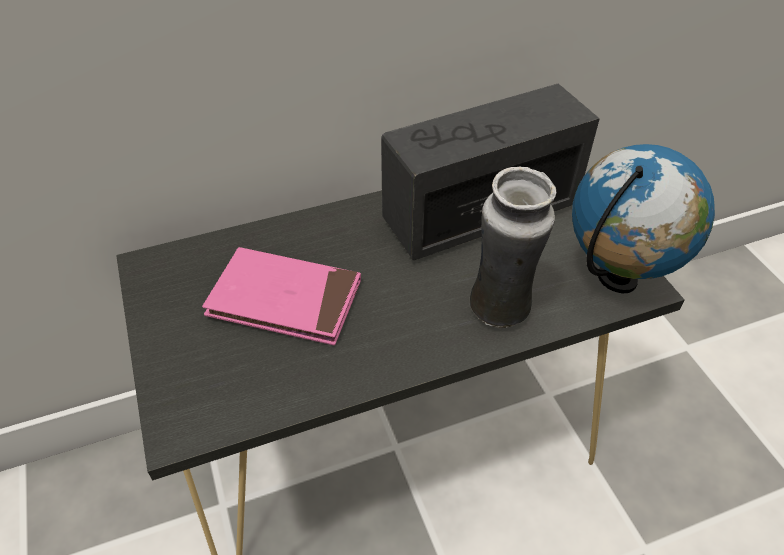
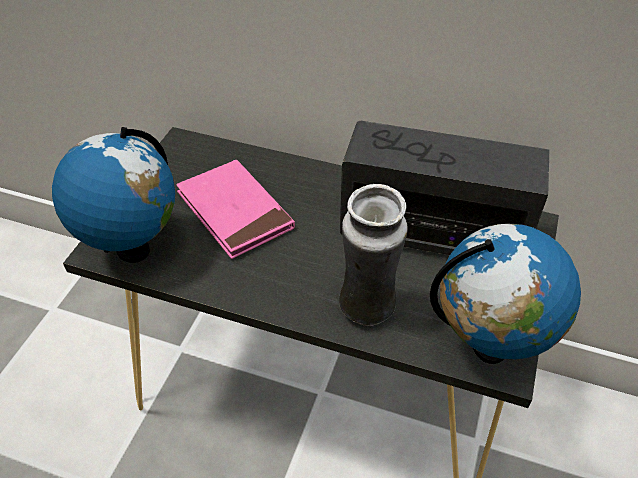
camera: 40 degrees right, 0 degrees up
none -> globe [52,127,175,263]

